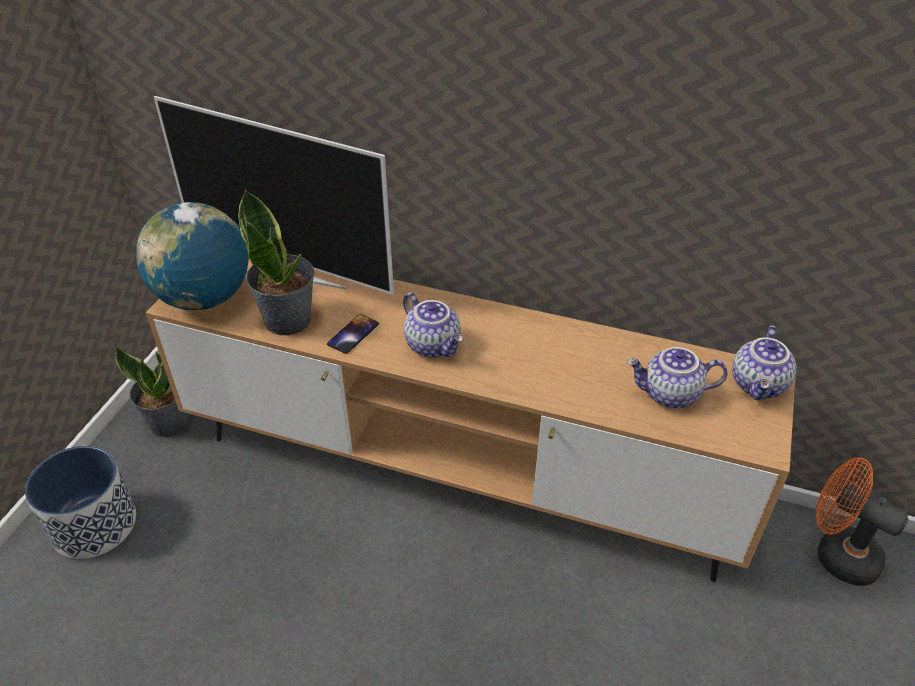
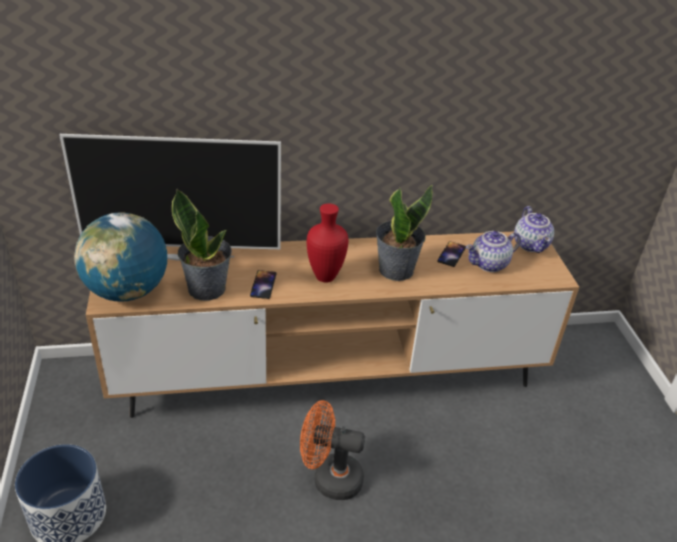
camera: 30 degrees left, 5 degrees down
potted plant [114,346,189,437] -> potted plant moved to [376,185,433,281]
teapot [403,292,463,358] -> red vase [307,203,348,283]
orange fan [816,457,908,586] -> orange fan moved to [300,400,365,500]
none -> phone [437,241,466,267]

